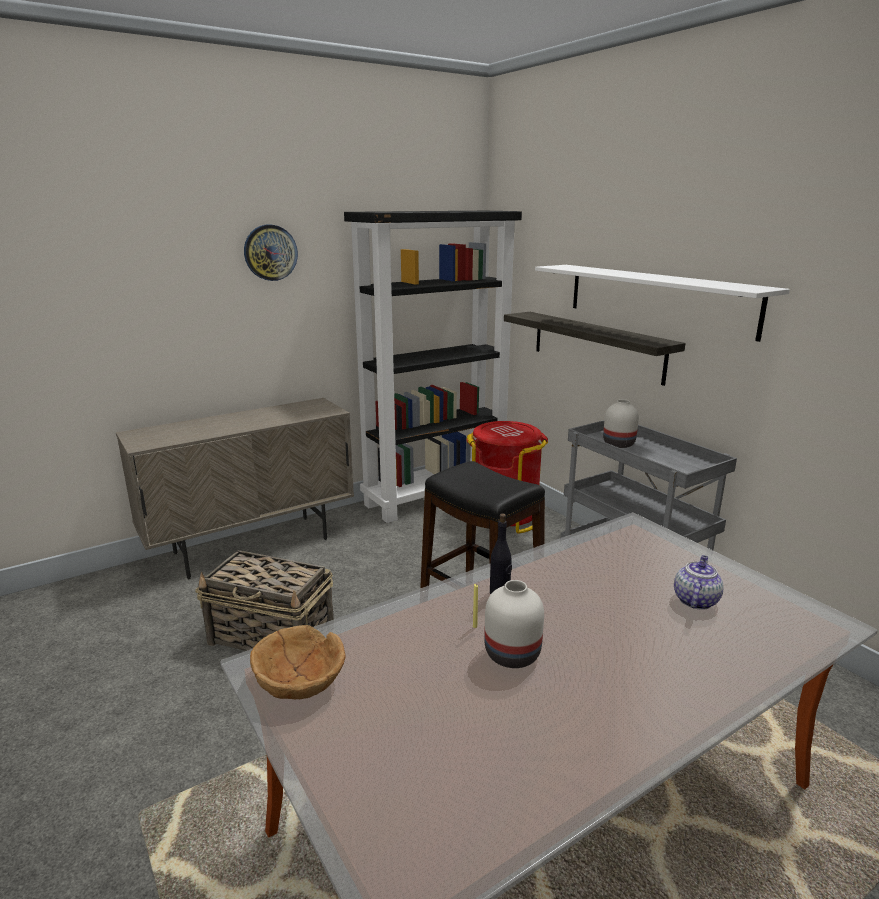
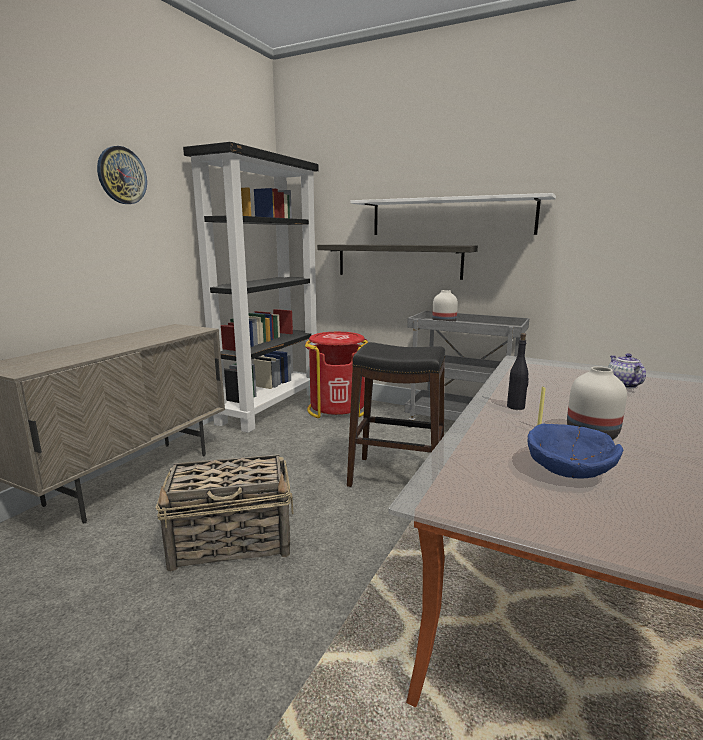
camera: 30 degrees left, 5 degrees down
brown bowl [250,625,346,699] -> none
none -> blue bowl [527,423,623,479]

